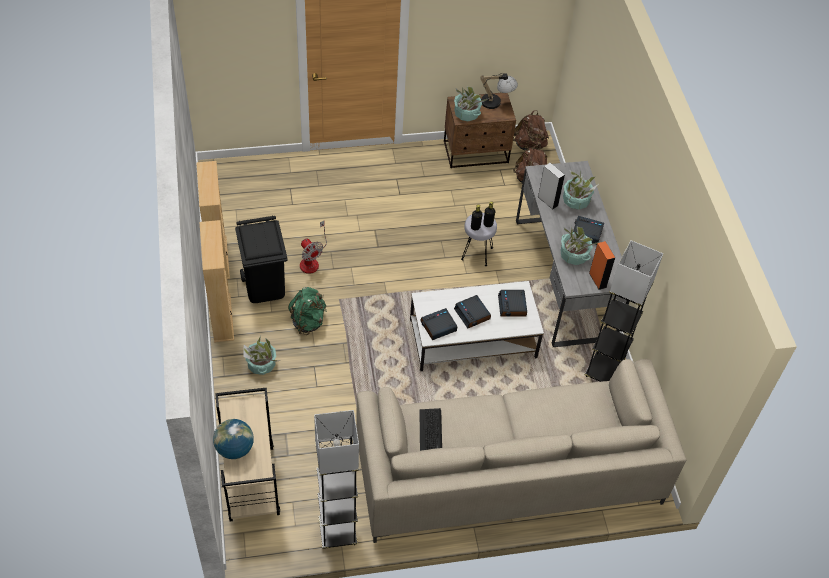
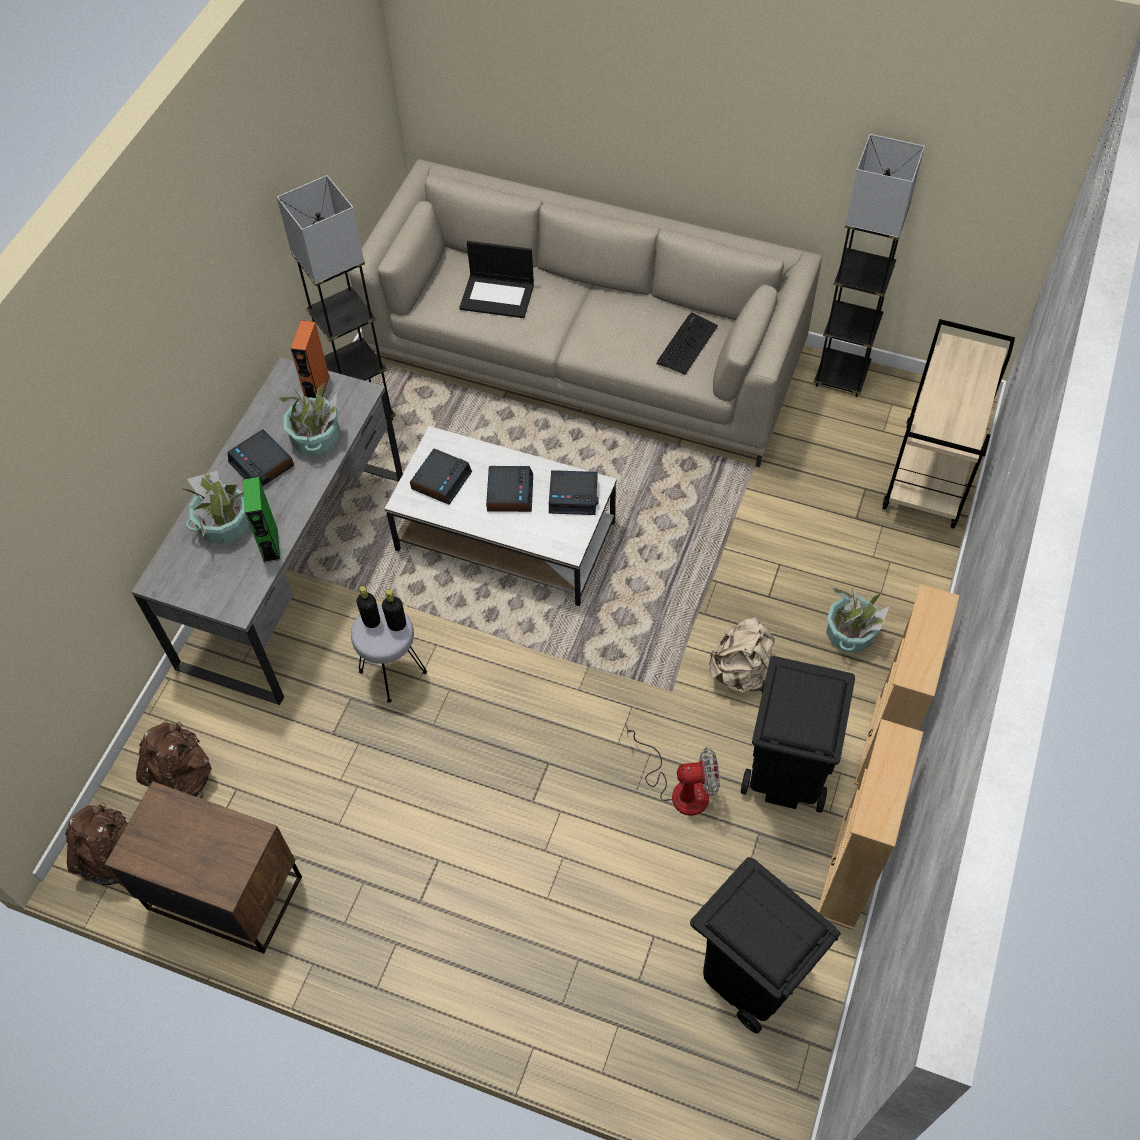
camera: 145 degrees left, 5 degrees up
globe [213,419,254,459] -> none
green backpack [288,287,326,335] -> beige backpack [709,617,775,693]
fan [300,221,327,274] -> fan turned 90 degrees clockwise [627,725,720,816]
potted plant [454,87,489,121] -> none
table lamp [480,73,518,109] -> none
grey speaker [538,163,565,210] -> green speaker [242,477,280,563]
none -> laptop [459,241,534,318]
none -> black trash can [690,857,840,1034]

